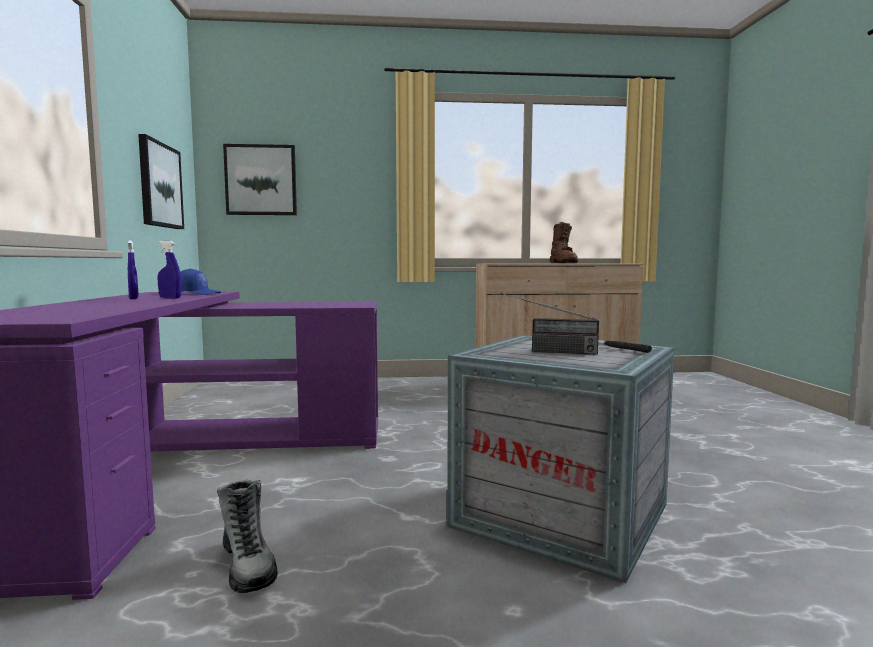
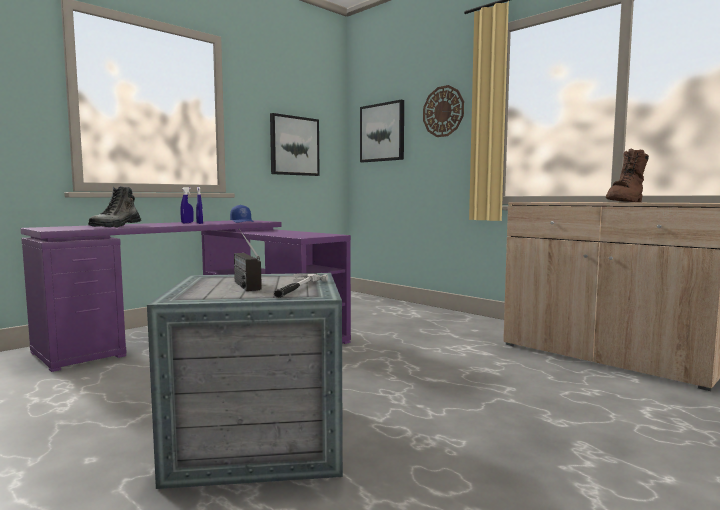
camera: 50 degrees right, 0 degrees up
boot [217,480,278,593] -> boot moved to [88,186,141,227]
none -> wall clock [423,85,464,137]

